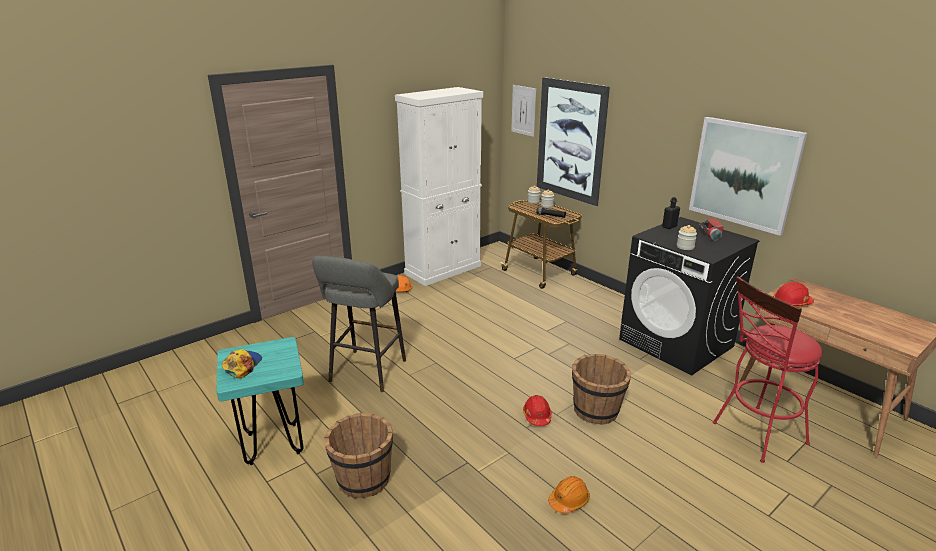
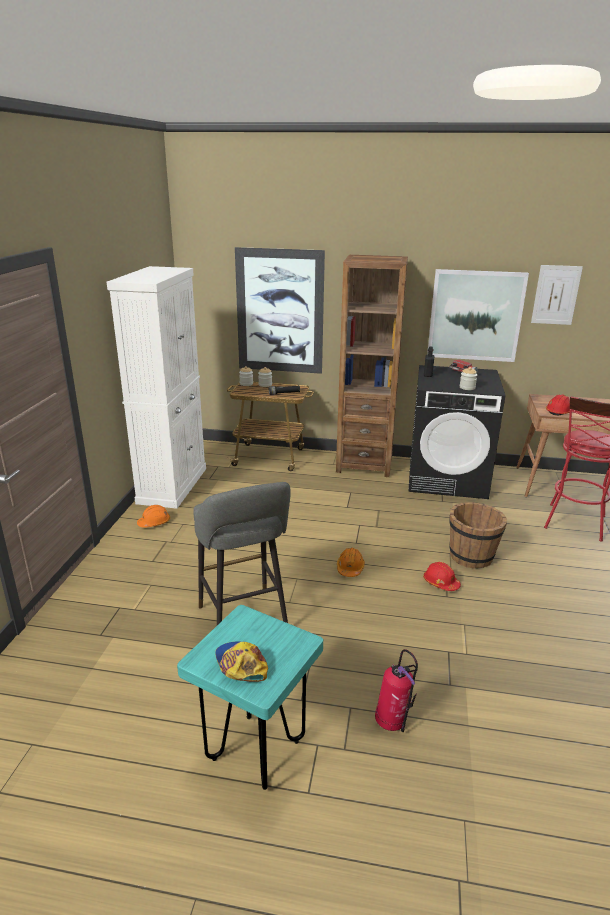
camera: 40 degrees left, 0 degrees up
brown bucket [324,413,393,499] -> fire extinguisher [375,649,418,732]
picture [511,85,536,137] -> picture moved to [531,265,583,325]
orange hard hat [548,476,590,513] -> orange hard hat moved to [337,548,365,577]
none -> brown bookcase [336,255,408,477]

